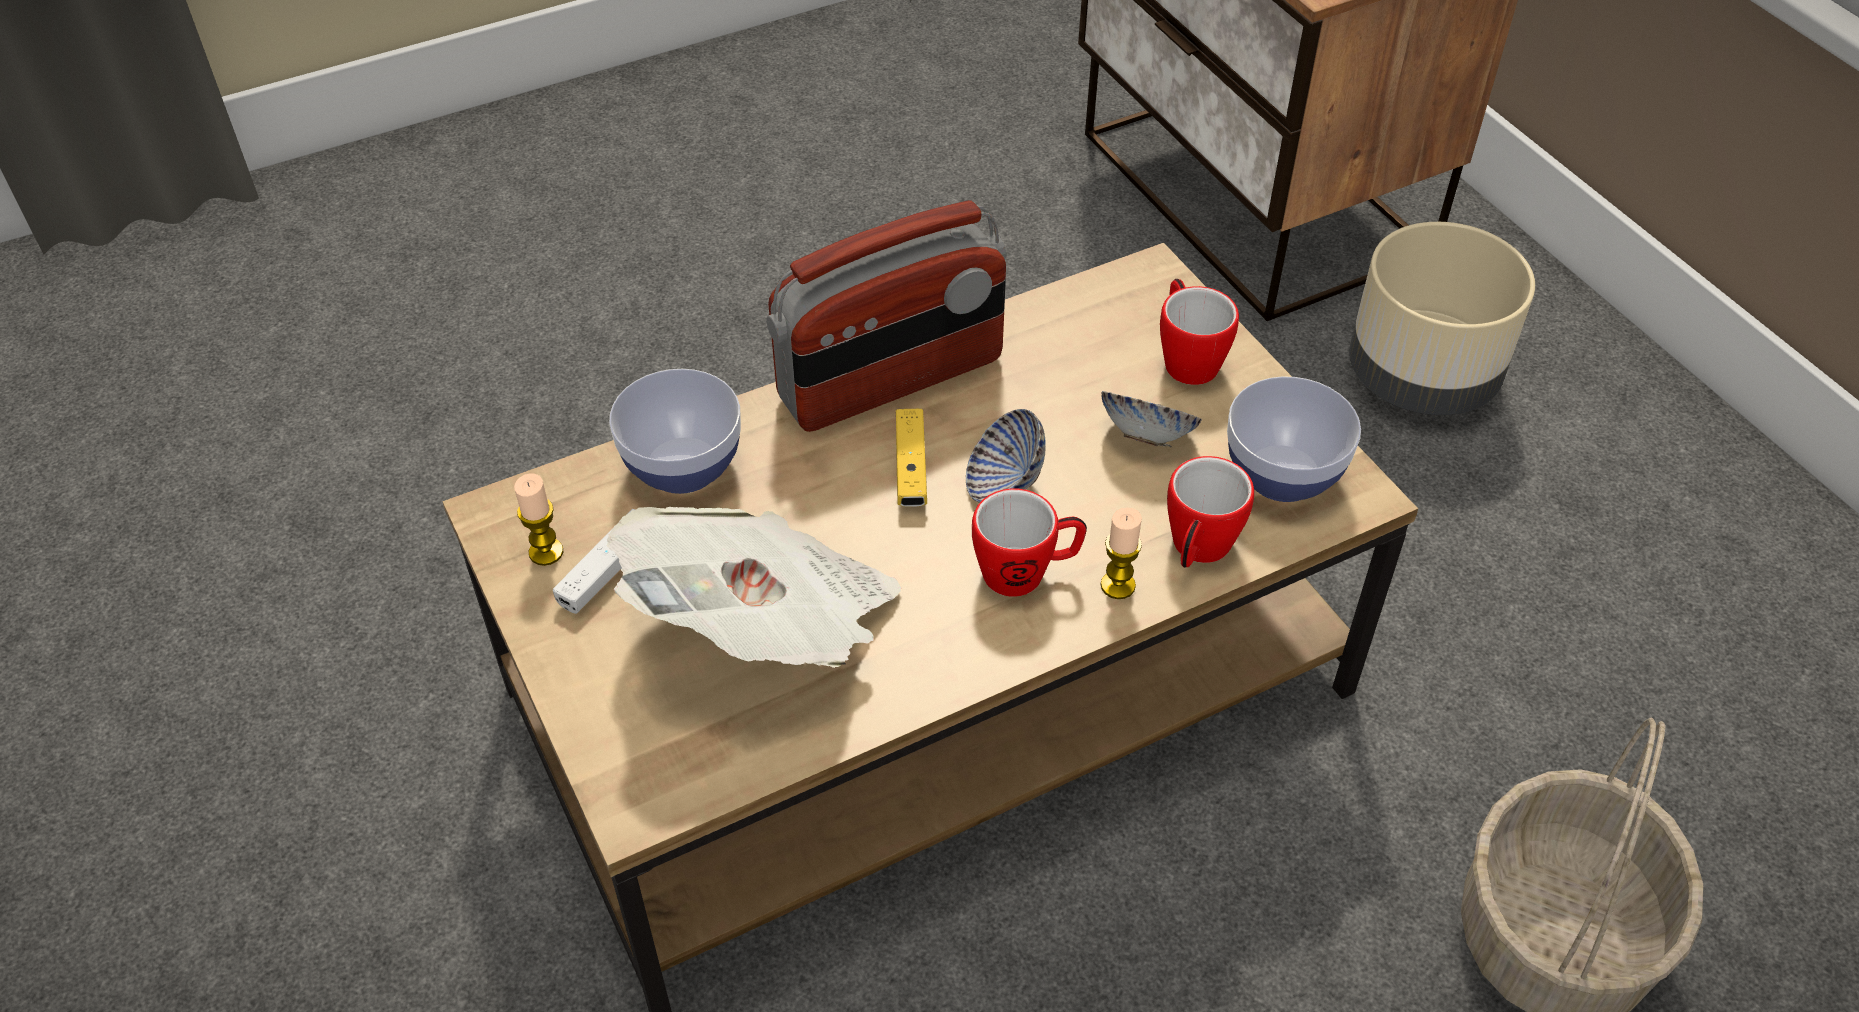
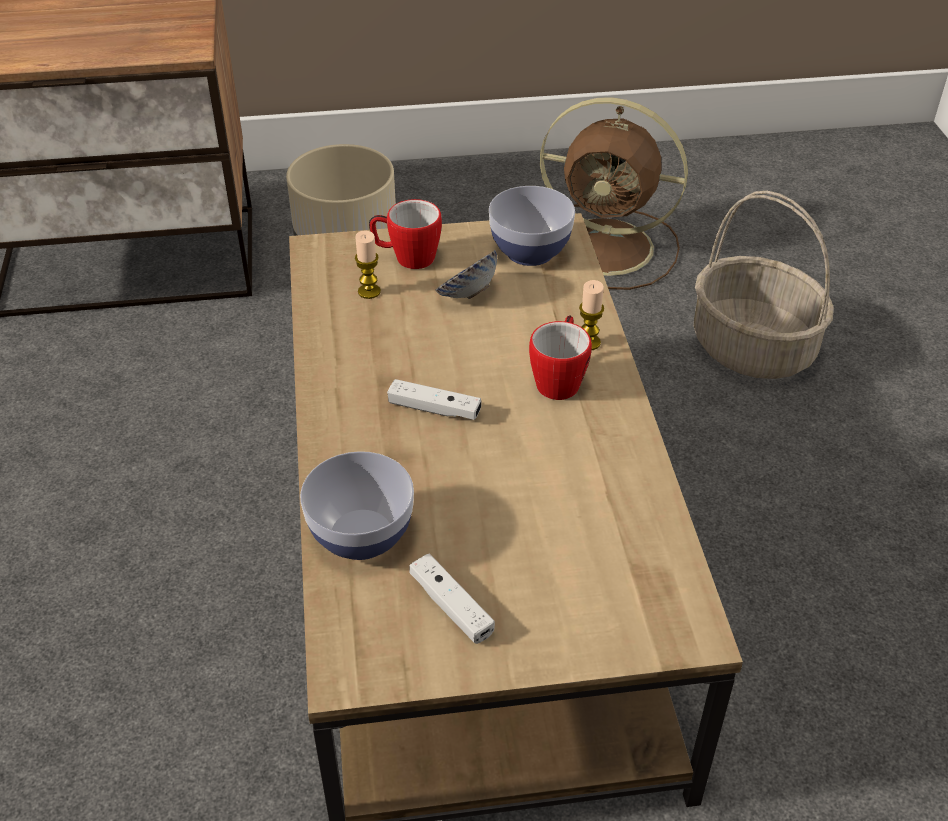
camera: 70 degrees left, 5 degrees down
candle [514,473,564,566] -> candle moved to [355,230,381,299]
newspaper [607,507,901,668] -> none
radio [766,200,1006,432] -> none
yellow game controller [896,409,927,507] -> white game controller [387,379,481,420]
bowl [966,409,1046,503] -> none
mug [1167,456,1254,568] -> none
none -> brown fan [540,97,688,290]

